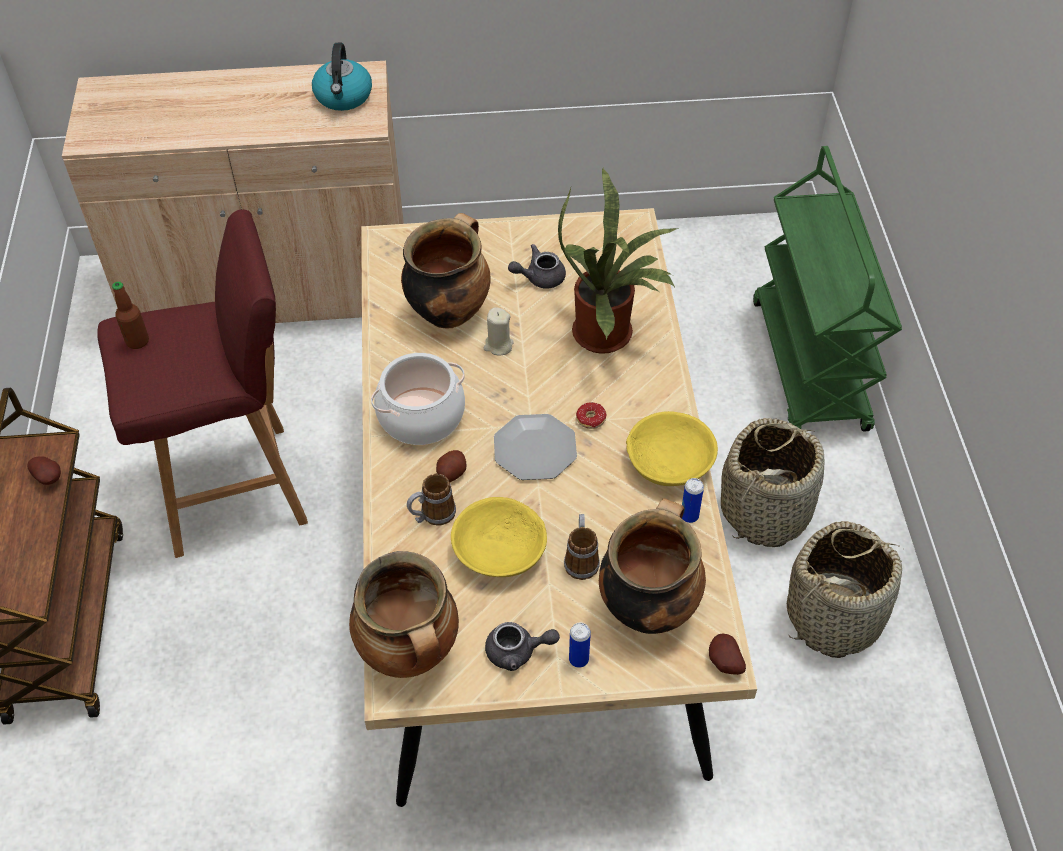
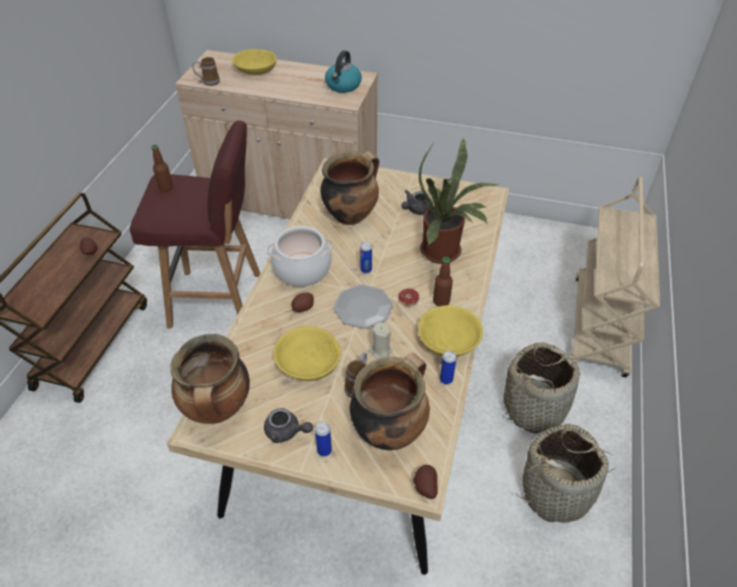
camera: 20 degrees right, 5 degrees down
mug [407,473,456,526] -> mug moved to [192,57,220,86]
beige candle [484,307,514,355] -> beige candle moved to [368,322,393,359]
grey teapot [508,244,566,289] -> grey teapot turned 45 degrees counterclockwise [401,190,433,215]
green cart [753,146,902,432] -> beige cart [570,177,660,378]
none -> yellow bowl [232,49,277,75]
none -> can [360,242,372,274]
none -> bottle [433,257,453,306]

